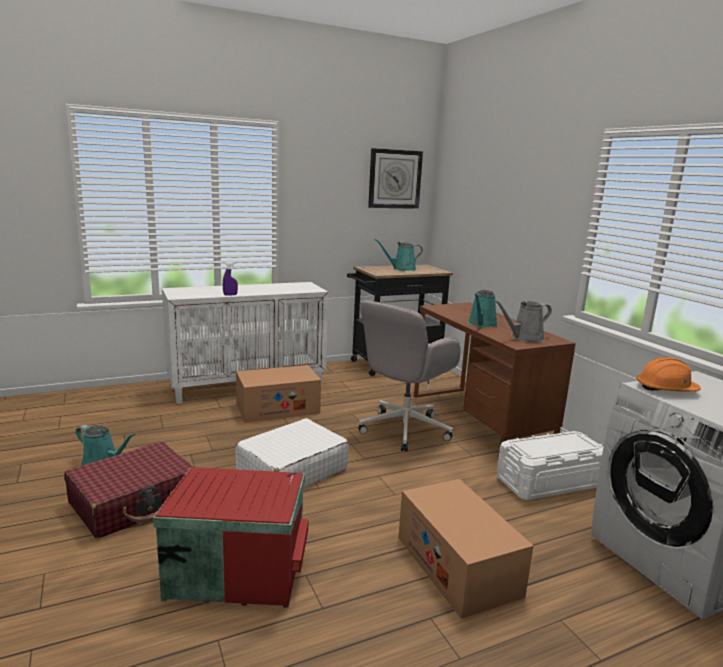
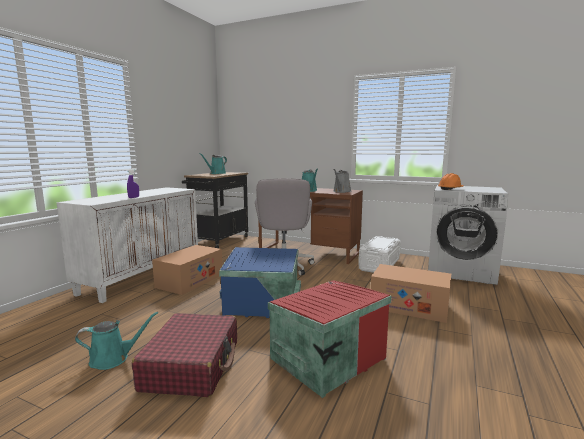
camera: 40 degrees left, 5 degrees down
white suitcase [235,418,349,488] -> blue storage box [219,247,301,318]
wall clock [368,148,423,209] -> none

